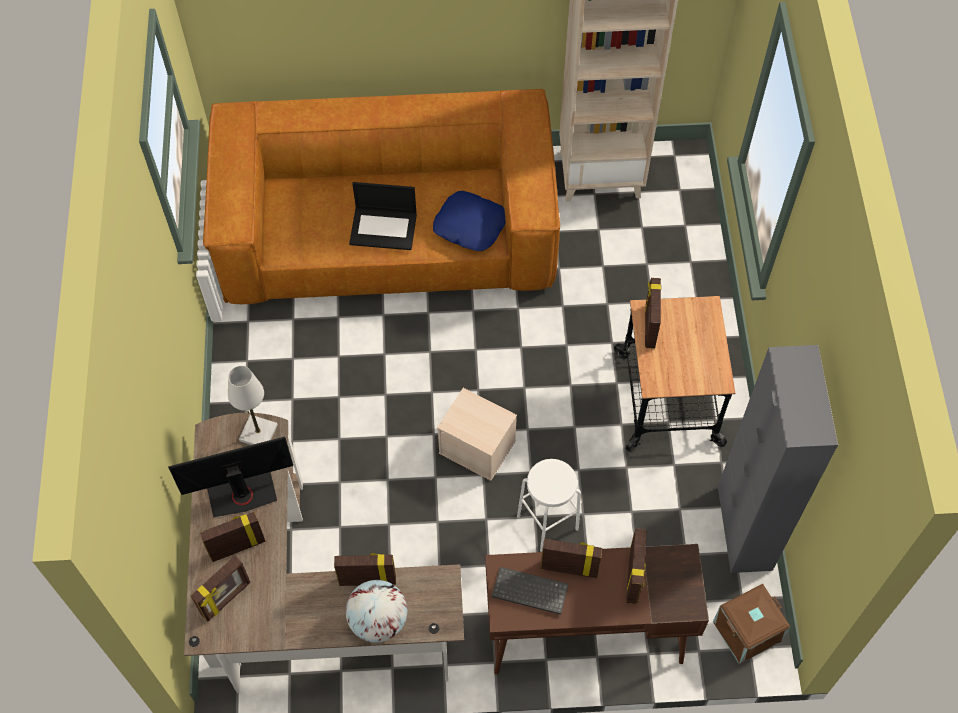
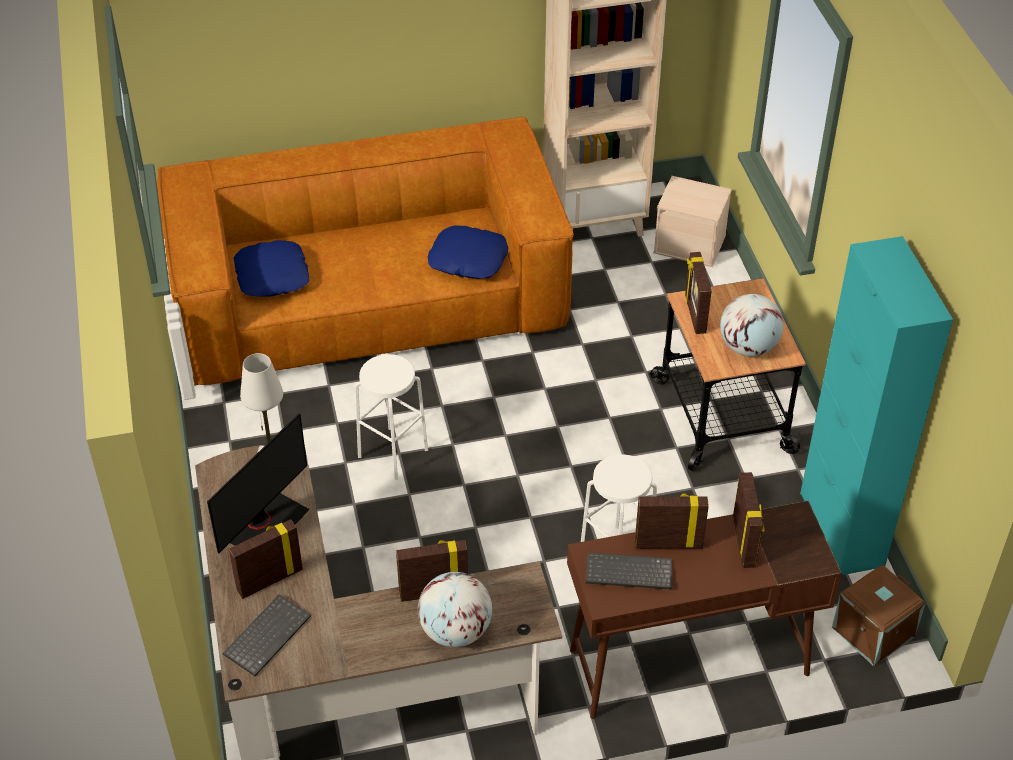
camera: 10 degrees left, 15 degrees down
monitor [168,437,293,517] -> monitor turned 150 degrees clockwise [207,413,310,553]
picture frame [191,556,250,622] -> keyboard [223,594,311,676]
laptop [349,182,417,250] -> none
beige storage box [437,388,517,481] -> beige storage box moved to [653,176,732,267]
grey cabinet [718,345,838,573] -> turquoise cabinet [800,236,953,575]
none -> blue pillow [234,240,309,297]
none -> white stool [355,354,428,480]
none -> globe [720,294,784,357]

